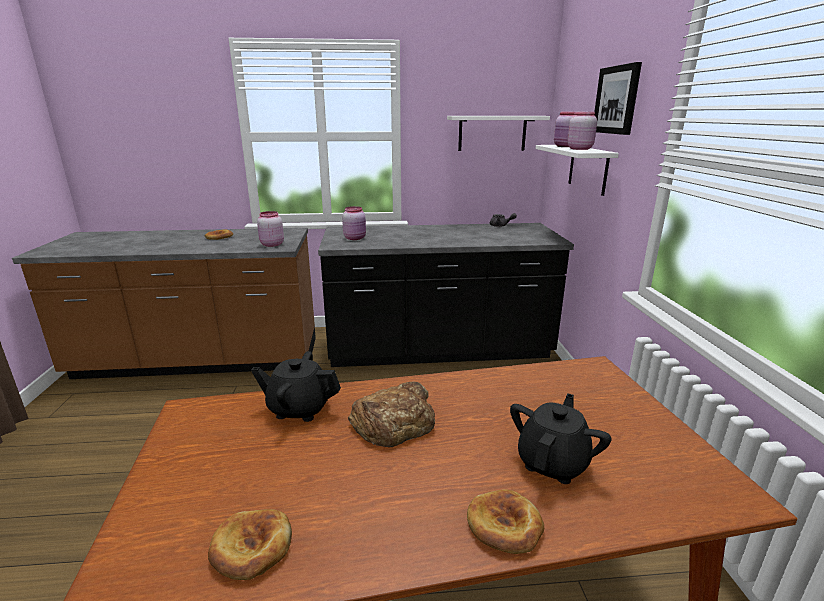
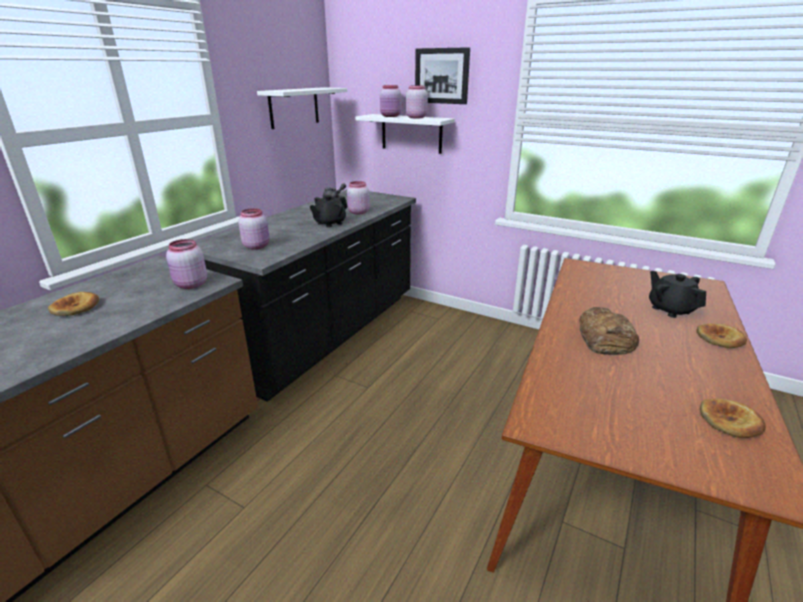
camera: 55 degrees left, 5 degrees up
black teapot [251,351,341,422] -> black teapot moved to [310,195,348,227]
none -> pink jar [347,181,370,214]

